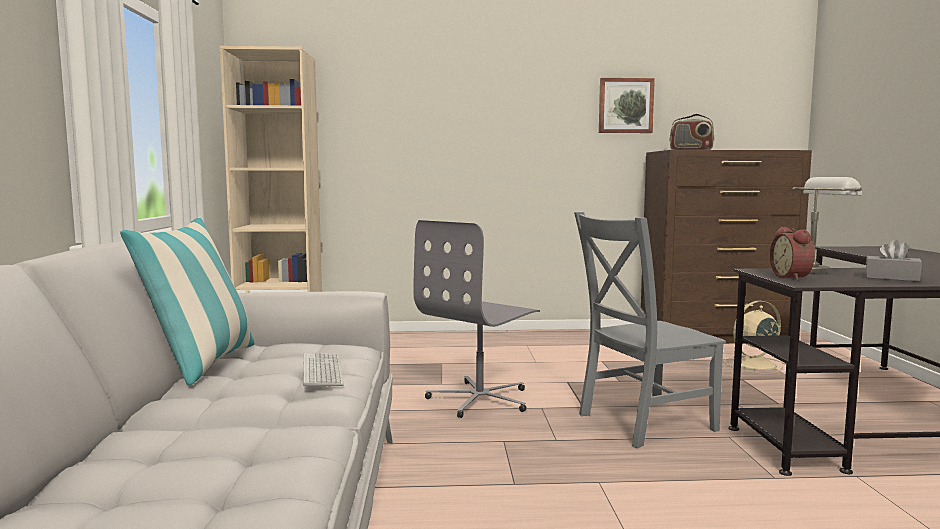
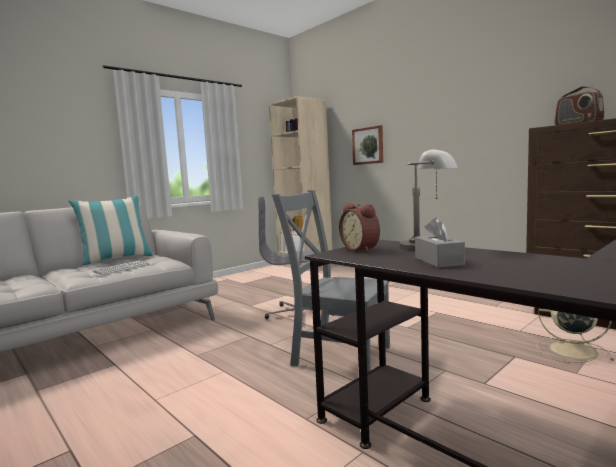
camera: 50 degrees right, 0 degrees up
picture [599,78,655,133] -> picture moved to [352,125,383,165]
alarm clock [770,227,815,280] -> alarm clock turned 75 degrees counterclockwise [339,203,380,253]

